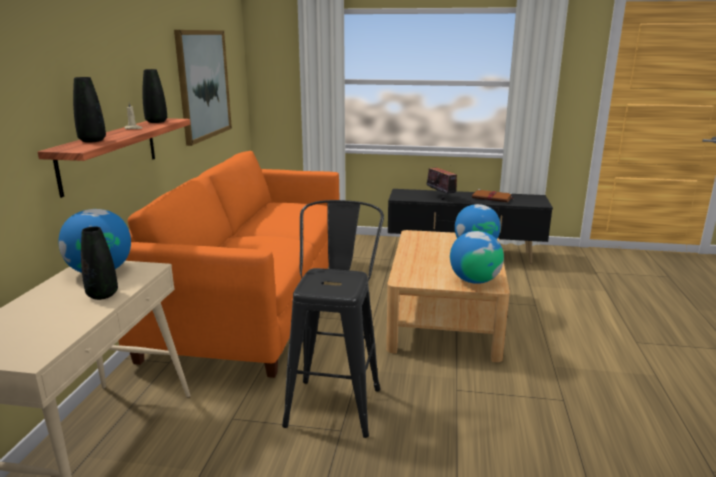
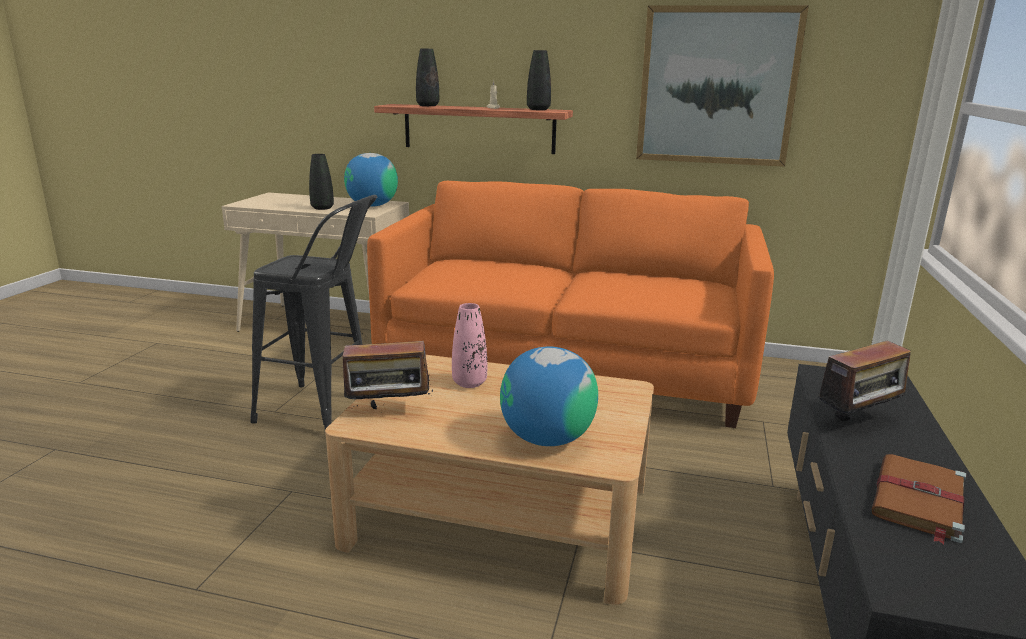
camera: 95 degrees right, 0 degrees up
globe [450,231,504,284] -> radio [337,327,433,409]
none -> pink vase [452,303,487,388]

